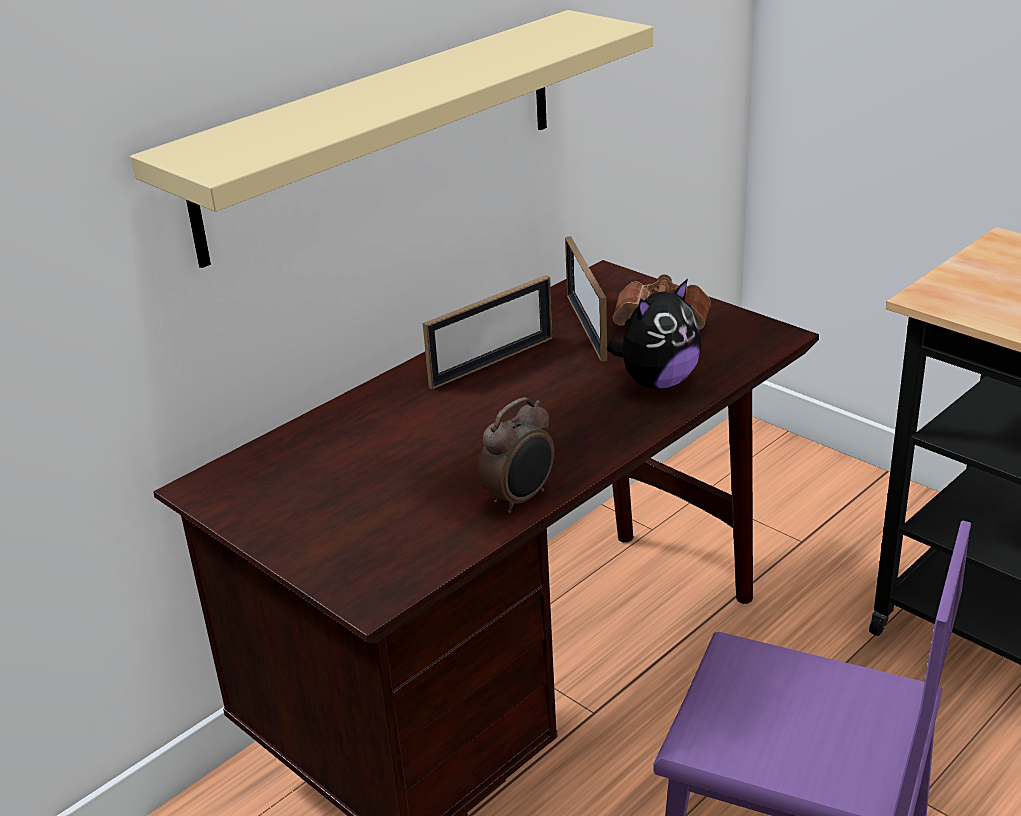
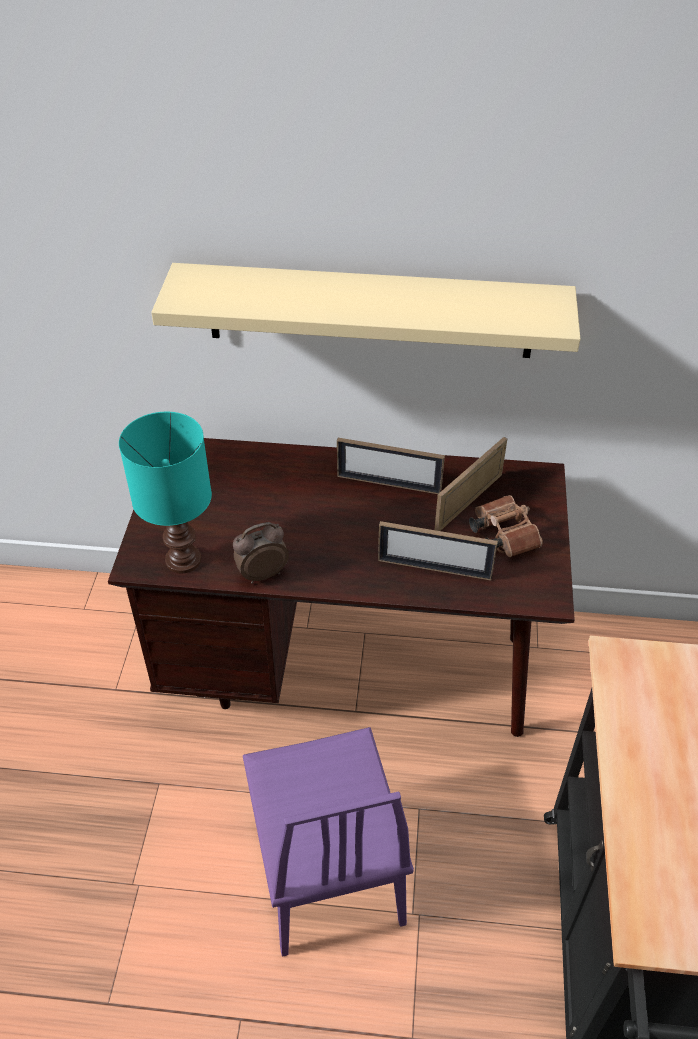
camera: 50 degrees right, 15 degrees up
alarm clock [478,397,554,514] -> alarm clock turned 150 degrees clockwise [233,522,289,584]
plush toy [606,278,702,390] -> picture frame [378,521,498,581]
none -> turquoise table lamp [119,412,212,573]

